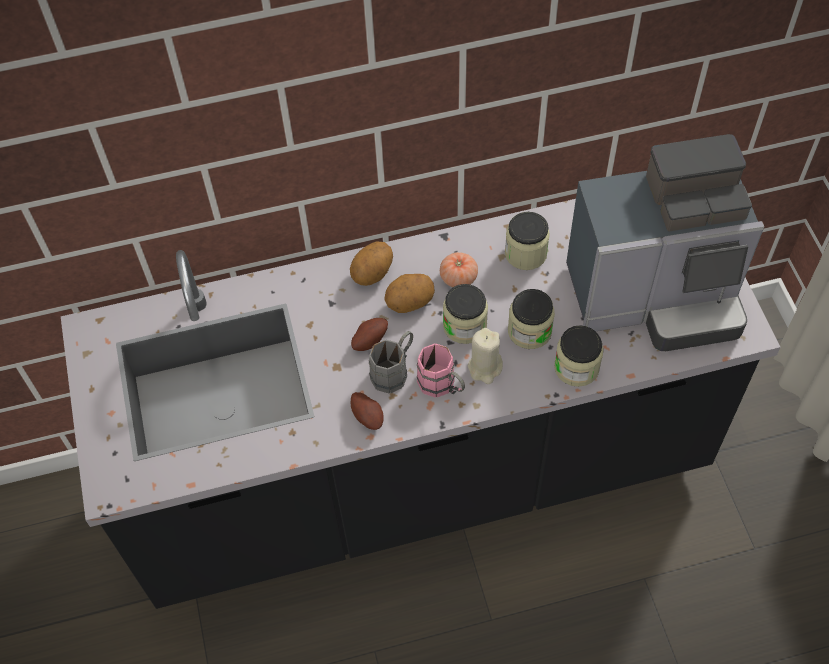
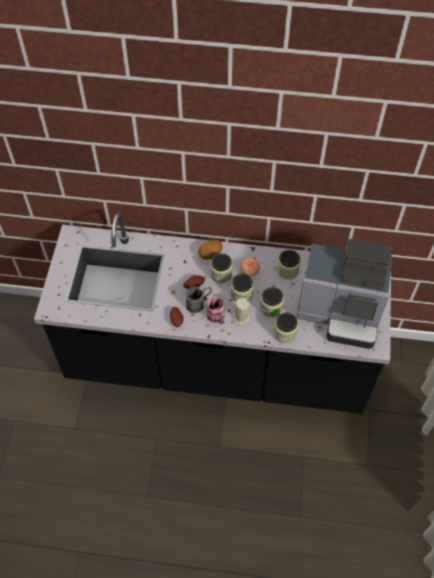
camera: 20 degrees right, 0 degrees up
potato [385,274,435,313] -> jar [210,253,233,283]

